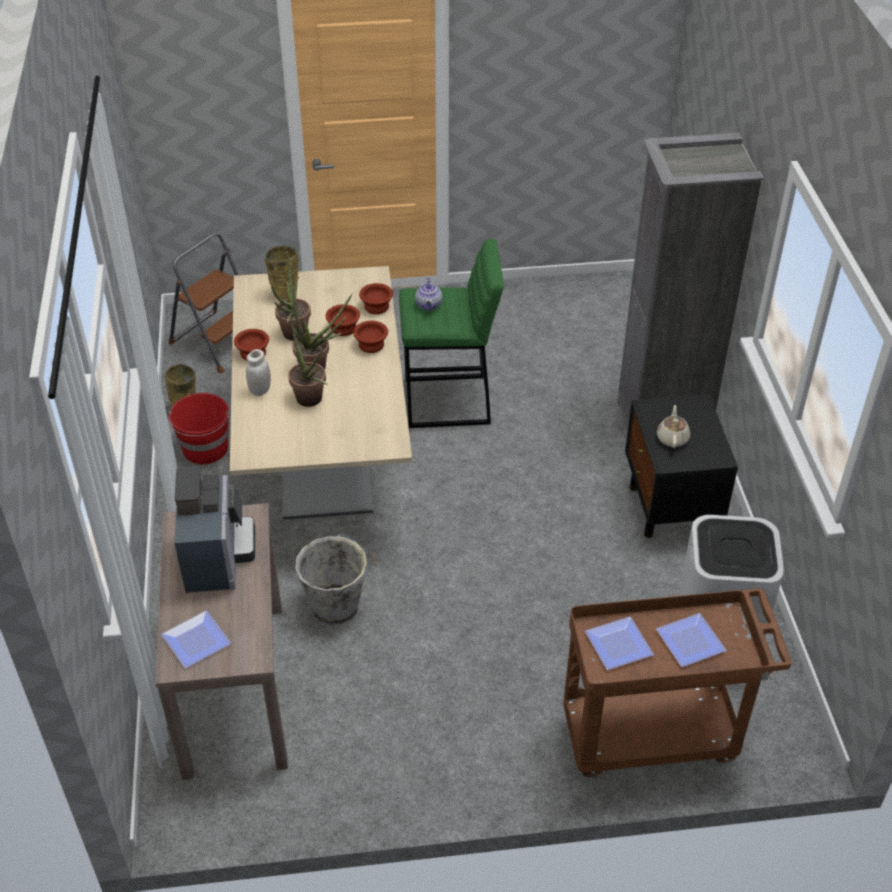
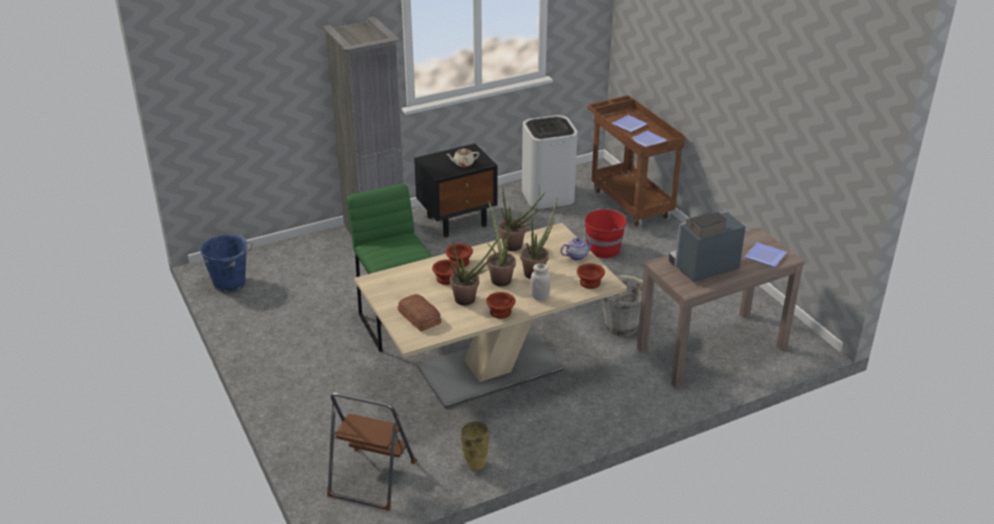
camera: 110 degrees left, 10 degrees down
red bucket [167,393,229,464] -> red bucket moved to [585,208,629,258]
beige vase [265,245,299,300] -> bread [398,294,441,332]
brown bowl [359,283,393,314] -> brown bowl moved to [577,263,605,289]
teapot [415,278,442,311] -> teapot moved to [560,238,594,260]
none -> blue bucket [200,233,253,292]
none -> potted plant [499,186,545,251]

